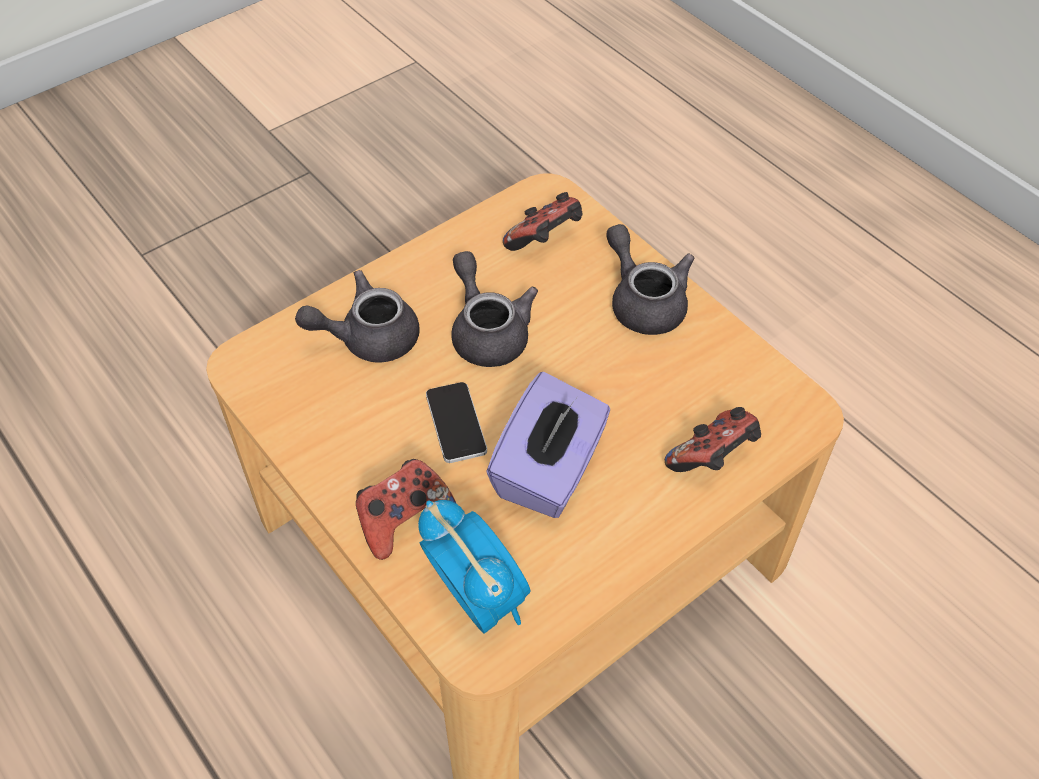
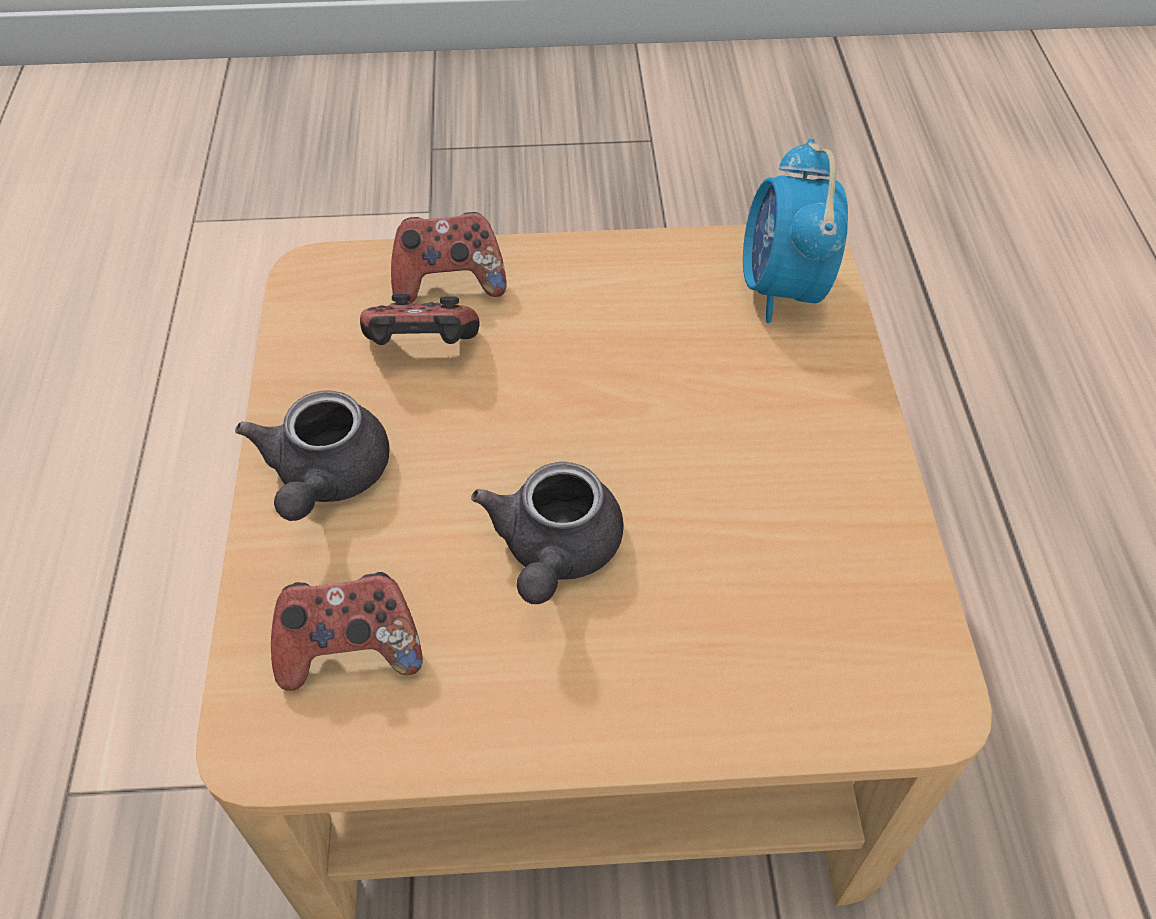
camera: 145 degrees left, 0 degrees up
grey teapot [295,270,420,362] -> none
game controller [356,459,456,560] -> game controller moved to [360,294,480,345]
phone [426,382,487,463] -> none
purple tissue box [486,372,610,518] -> none

